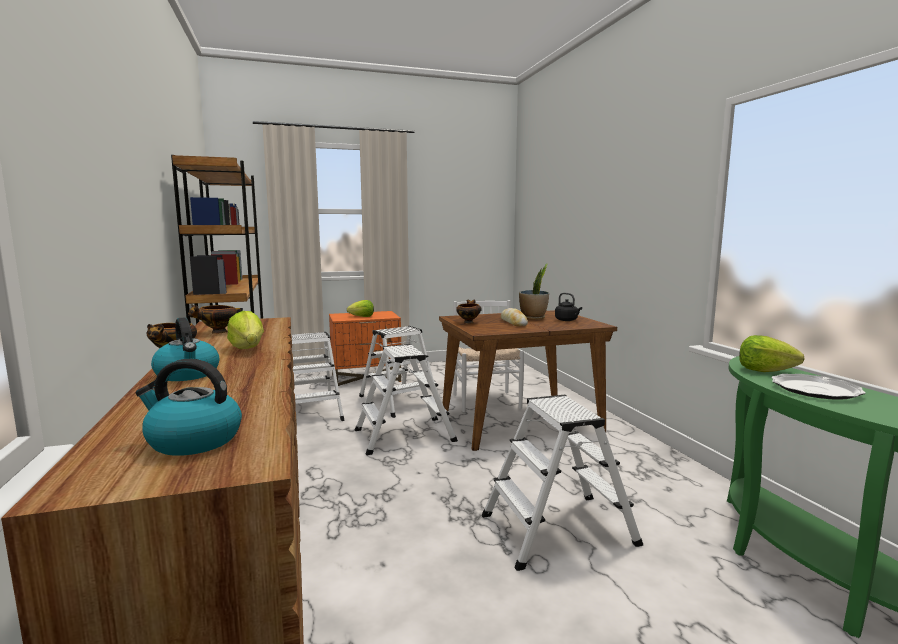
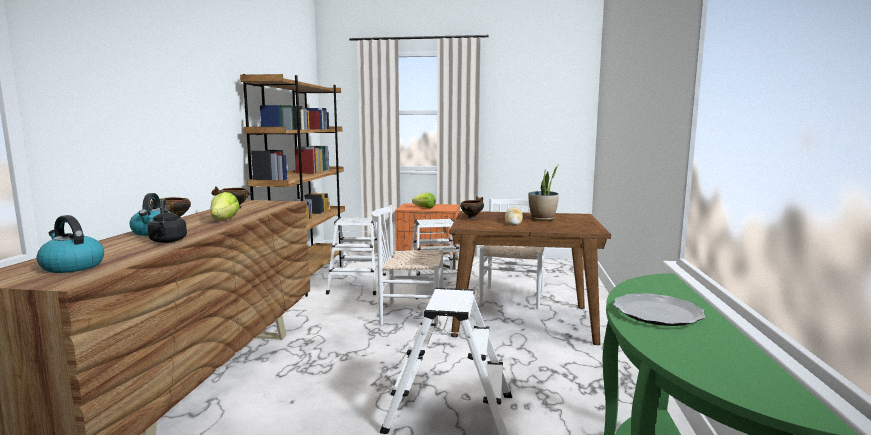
camera: 25 degrees right, 0 degrees up
white step ladder [355,344,458,455] -> white chair [372,205,443,328]
black kettle [555,293,582,321] -> black kettle moved to [147,198,187,243]
lettuce [739,335,805,372] -> none

